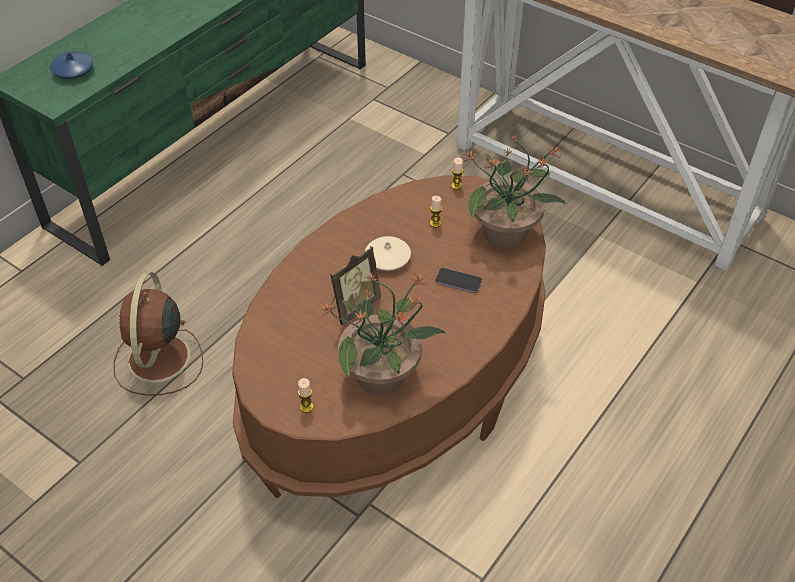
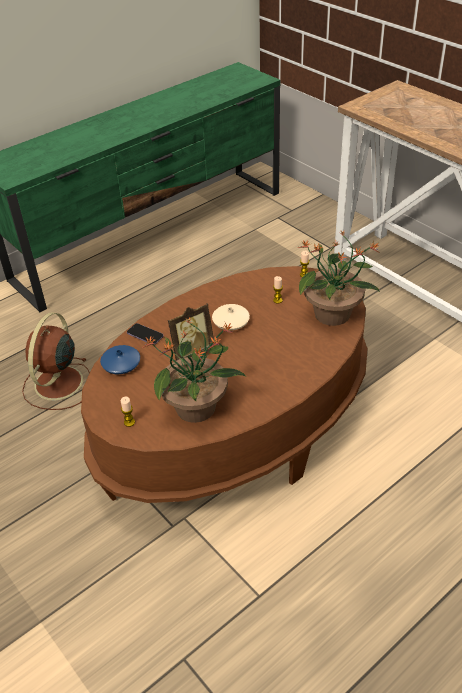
camera: 15 degrees right, 5 degrees down
blue vase [50,52,93,79] -> blue vase moved to [100,345,140,374]
phone [435,268,482,293] -> phone moved to [127,323,164,345]

